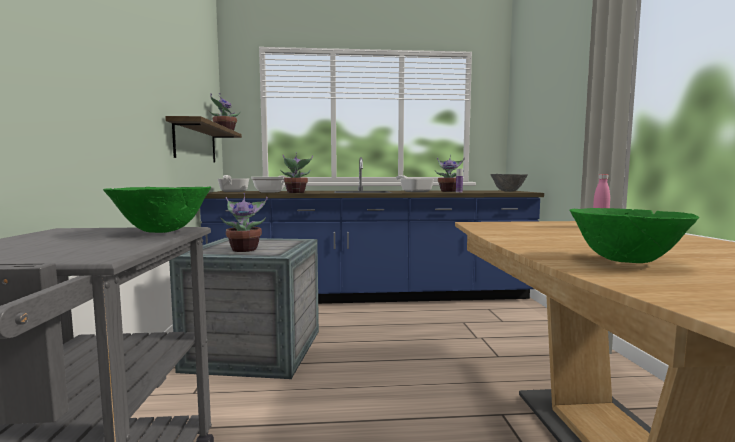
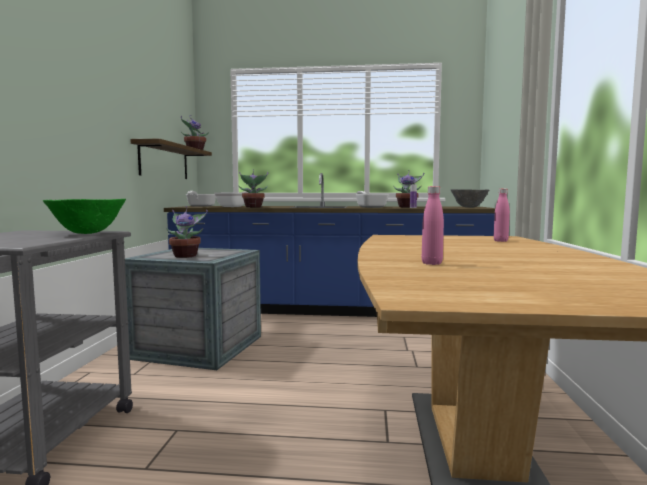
camera: 10 degrees right, 0 degrees up
green bowl [570,208,699,263] -> pink bottle [422,186,444,265]

